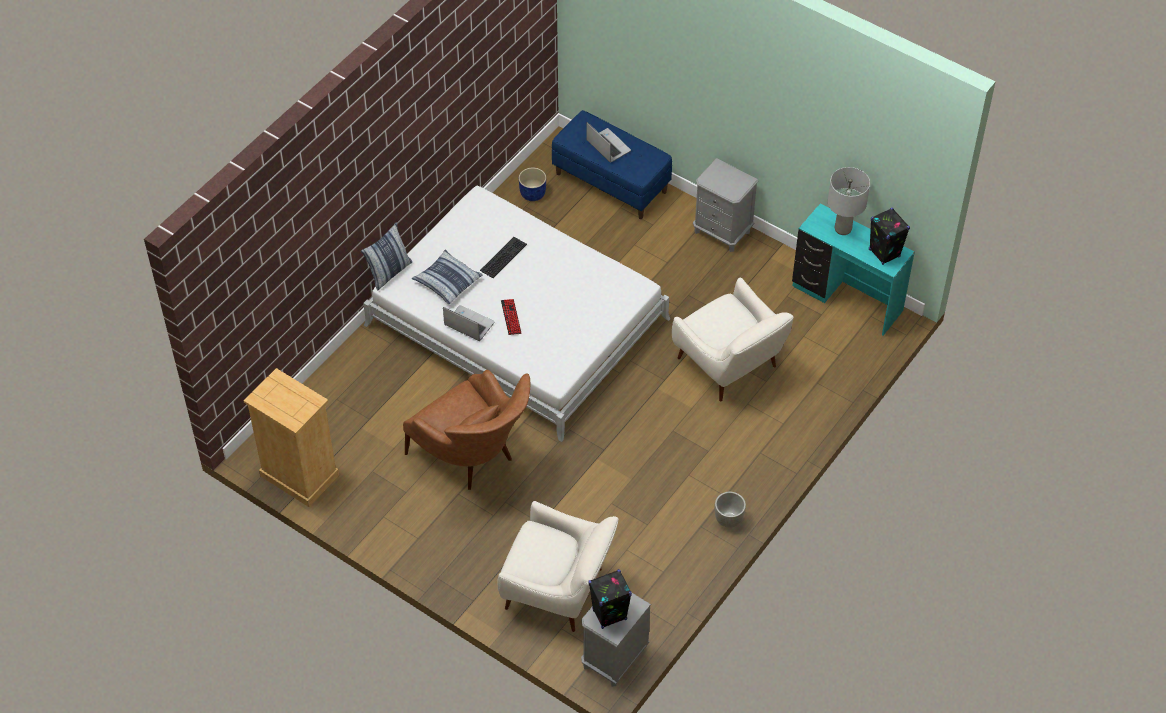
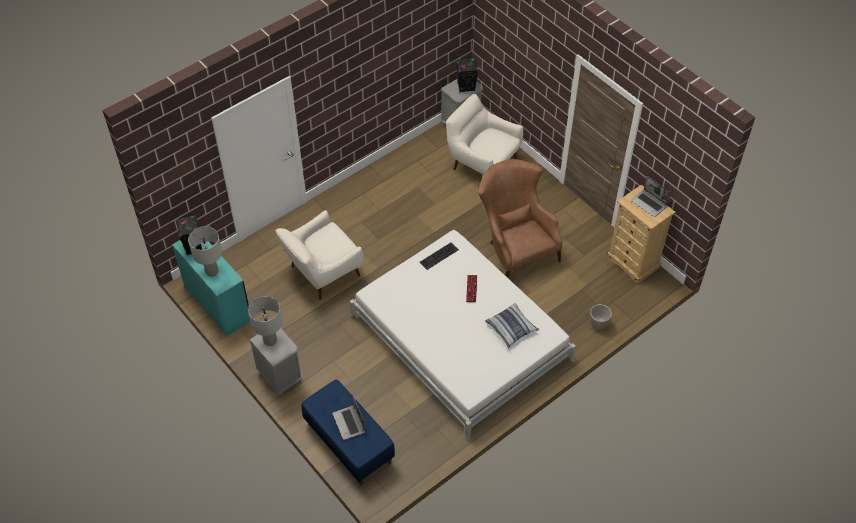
camera: 165 degrees left, 0 degrees up
pillow [361,222,412,291] -> none
laptop [443,305,495,341] -> laptop moved to [631,176,671,217]
keyboard [480,237,527,278] -> keyboard moved to [420,242,459,270]
blue planter [519,168,546,201] -> none
white armchair [672,278,794,401] -> white armchair turned 105 degrees counterclockwise [276,210,363,300]
grey planter [715,492,746,528] -> grey planter moved to [590,304,612,329]
none -> grey table lamp [248,296,282,346]

